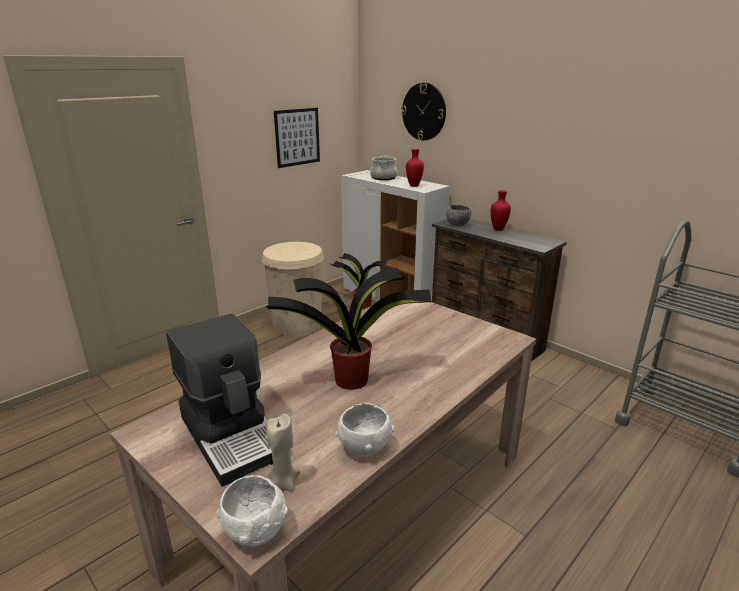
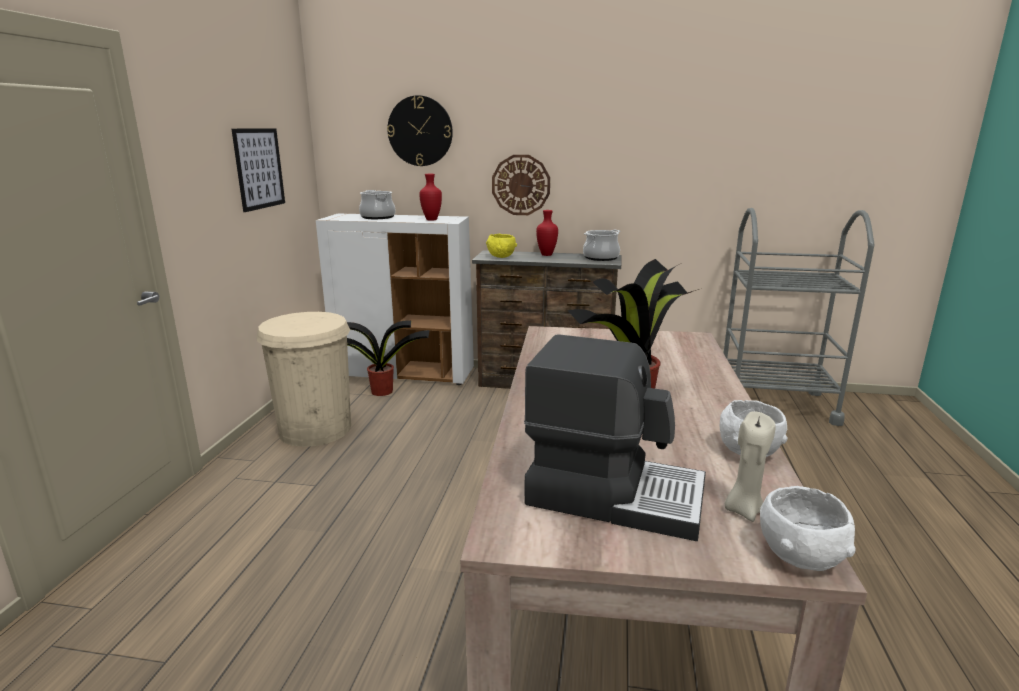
camera: 35 degrees left, 5 degrees down
grey bowl [446,205,471,226] -> yellow bowl [486,234,517,258]
none -> wall clock [492,155,550,215]
none -> cooking pot [583,230,620,261]

